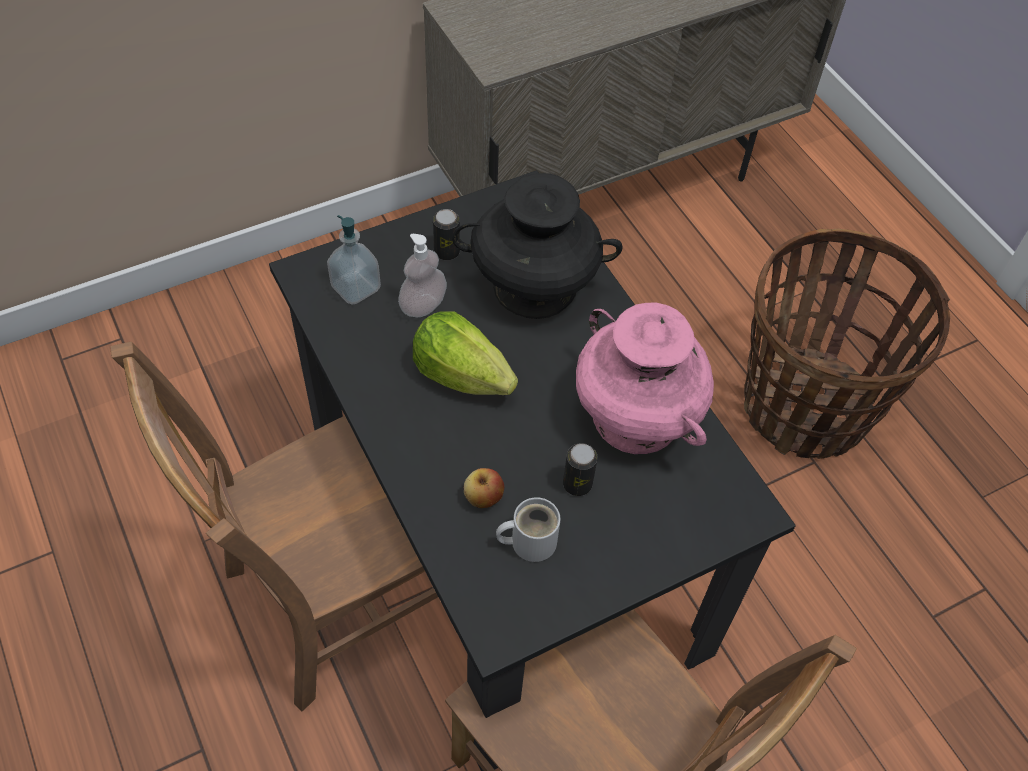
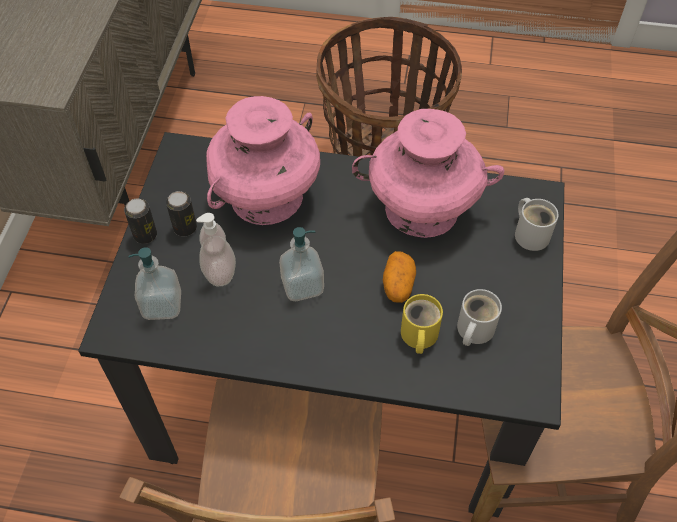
camera: 50 degrees left, 0 degrees up
lettuce [413,311,518,395] -> soap dispenser [279,227,324,301]
black vase [452,173,623,319] -> pink vase [206,96,320,225]
apple [464,468,504,508] -> yellow mug [401,294,443,354]
can [563,443,598,496] -> can moved to [124,198,157,244]
none -> potato [383,251,416,303]
none -> white mug [515,198,559,251]

